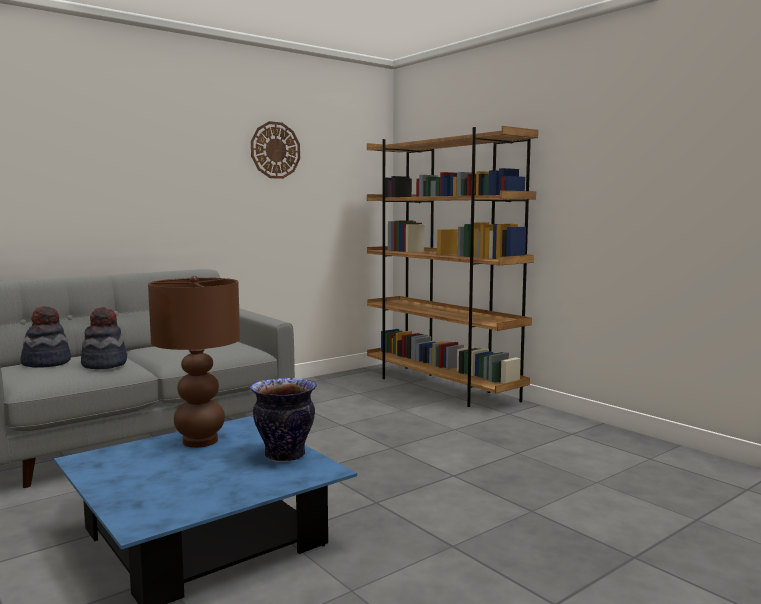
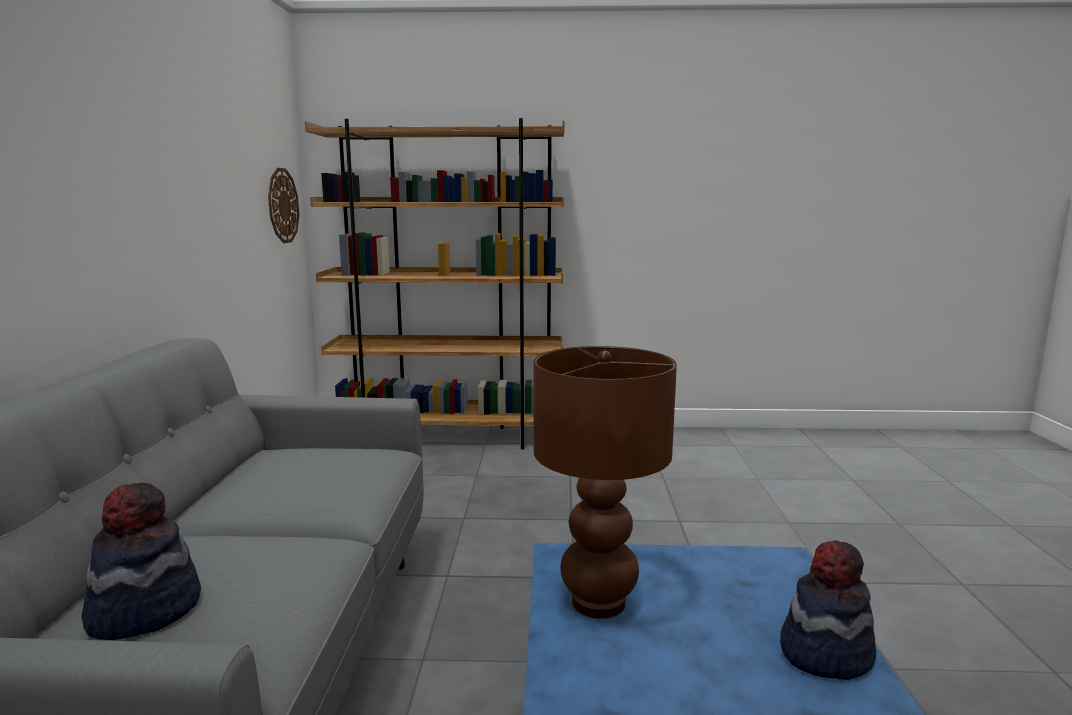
camera: 50 degrees left, 5 degrees up
hat [81,307,127,369] -> hat moved to [780,540,876,680]
vase [250,378,317,462] -> none
wall clock [251,121,300,179] -> wall clock moved to [268,168,299,243]

